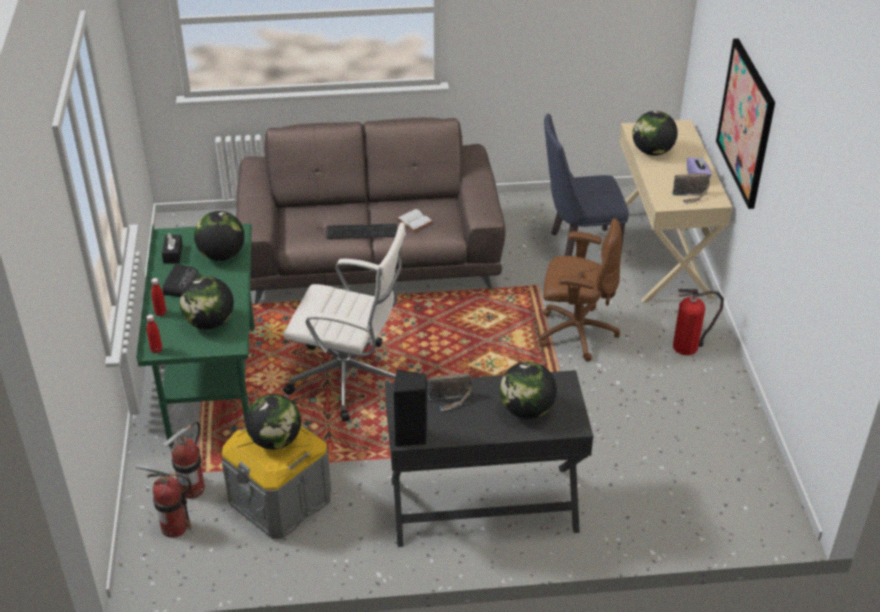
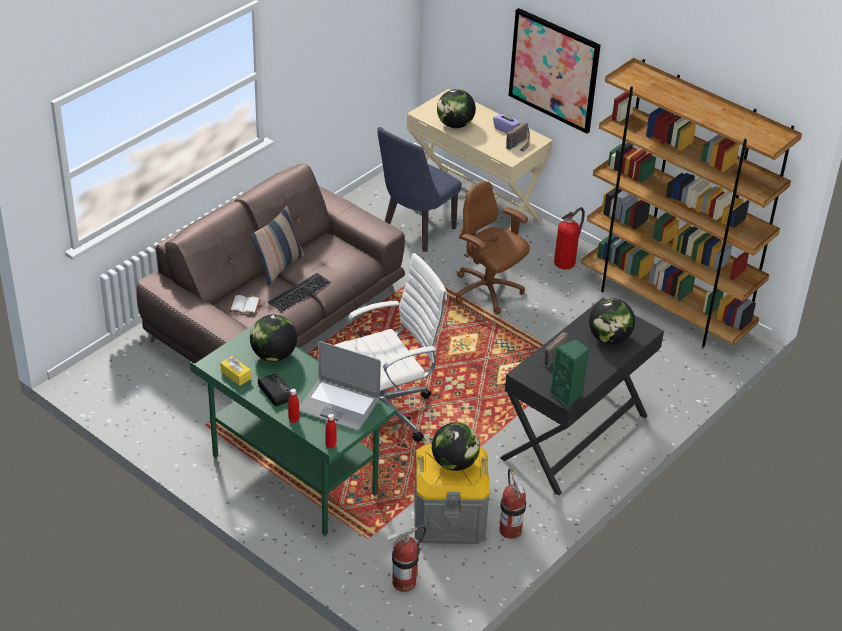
camera: 45 degrees left, 0 degrees up
black tissue box [162,233,183,264] -> yellow tissue box [220,356,251,386]
fire extinguisher [162,421,205,499] -> fire extinguisher moved to [499,468,526,539]
globe [180,276,234,330] -> laptop [299,341,381,430]
black speaker [394,369,427,447] -> green speaker [550,339,589,407]
white book [396,209,433,232] -> white book moved to [229,295,260,314]
brown office chair [540,218,622,362] -> brown office chair turned 105 degrees counterclockwise [456,181,530,315]
none -> pillow [251,206,304,285]
none -> brown bookcase [581,58,802,347]

